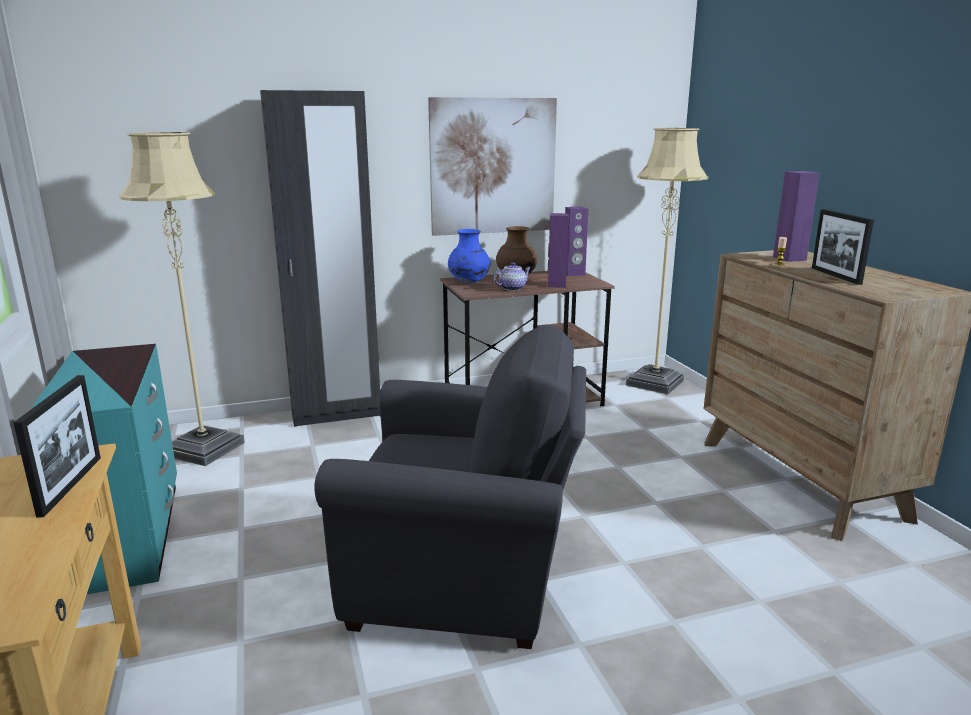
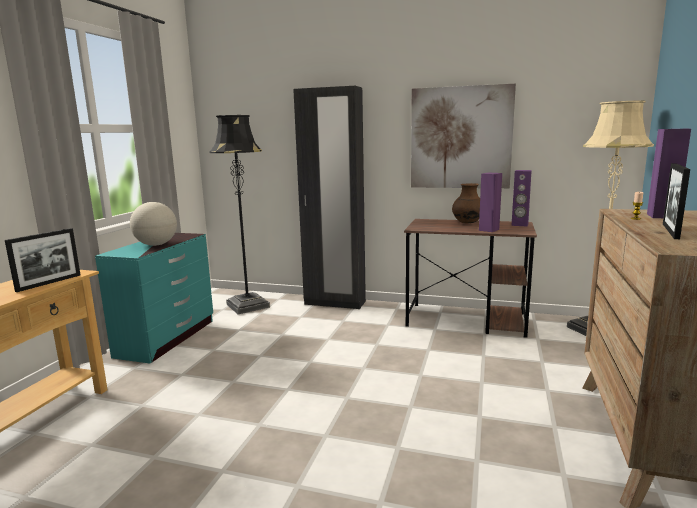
camera: 35 degrees right, 5 degrees down
beige floor lamp [119,132,245,466] -> black floor lamp [209,115,270,314]
grey armchair [314,325,586,649] -> none
blue vase [448,229,490,283] -> none
teapot [494,262,531,291] -> none
none -> globe [130,202,177,246]

